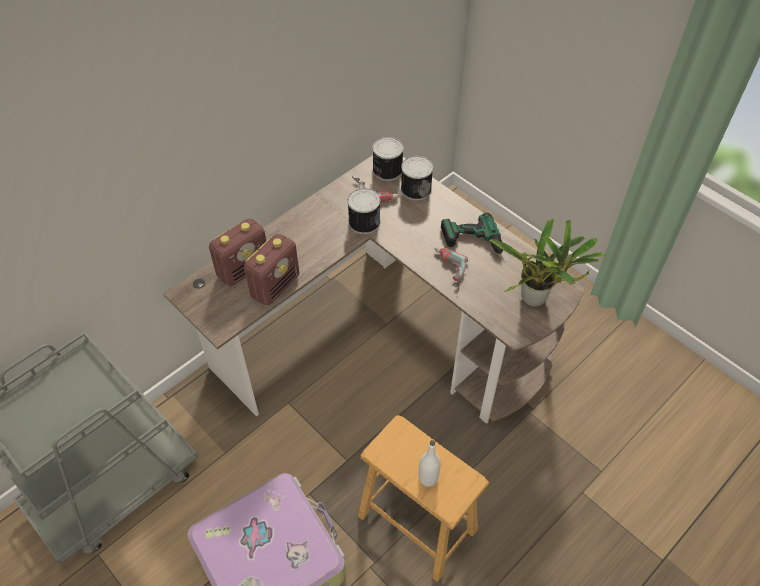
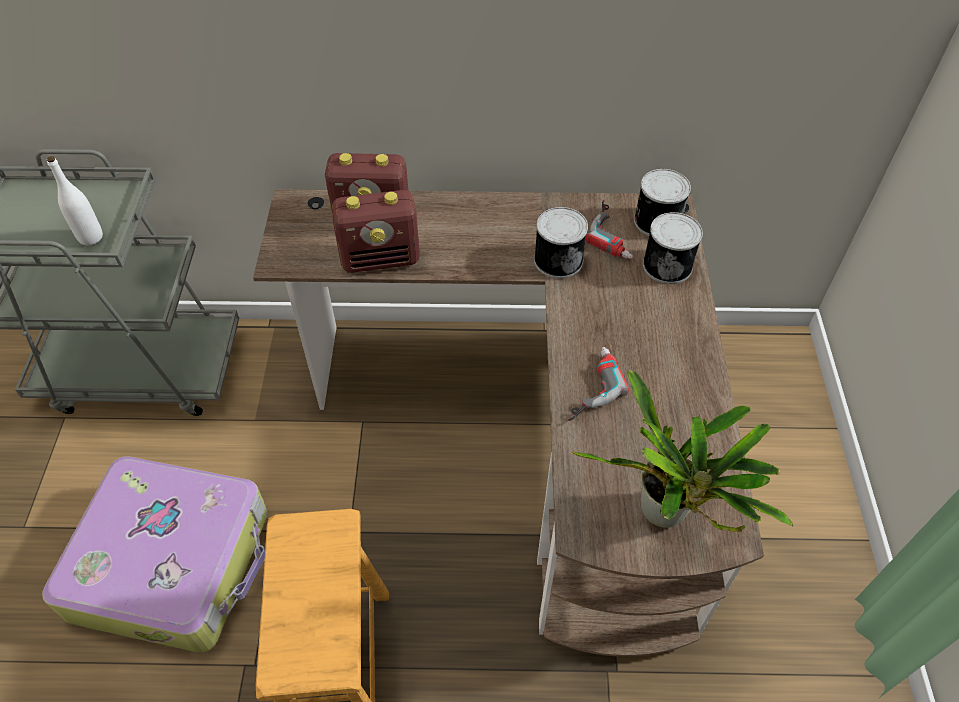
camera: 45 degrees right, 0 degrees up
white bottle [419,440,441,486] -> white bottle moved to [47,156,103,245]
power drill [441,213,504,262] -> none

